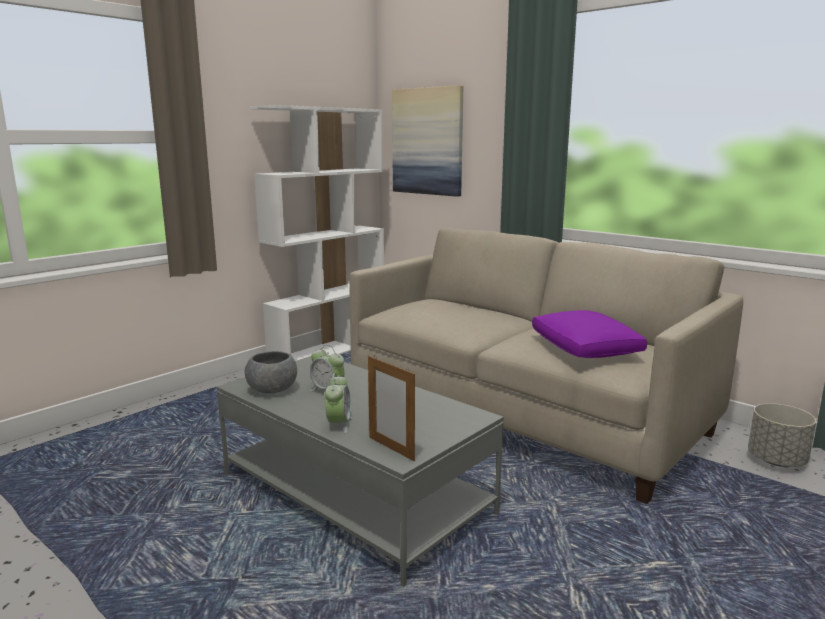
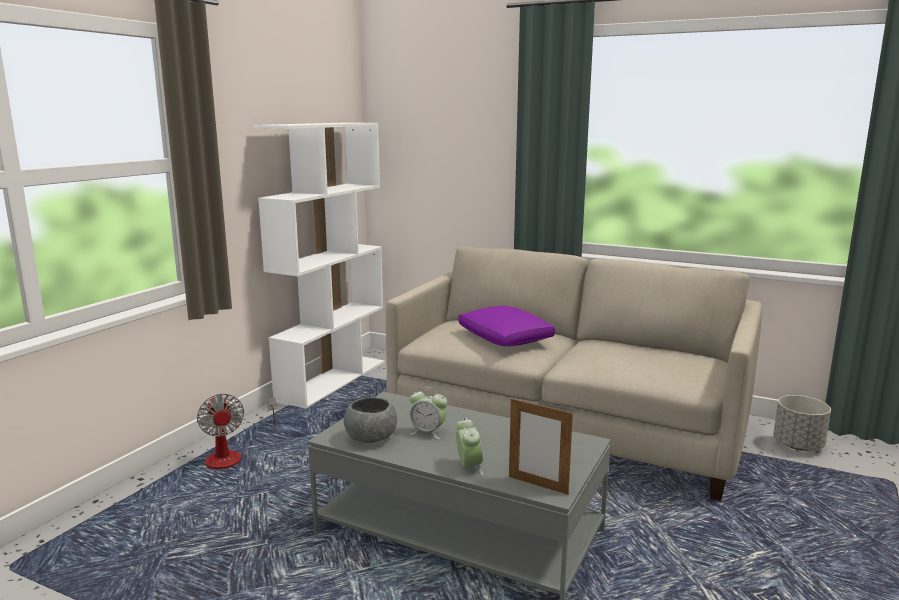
camera: 15 degrees left, 0 degrees up
picture [392,85,463,197] -> none
purple pillow [532,310,647,358] -> purple pillow moved to [458,306,555,346]
none -> fan [197,394,276,469]

